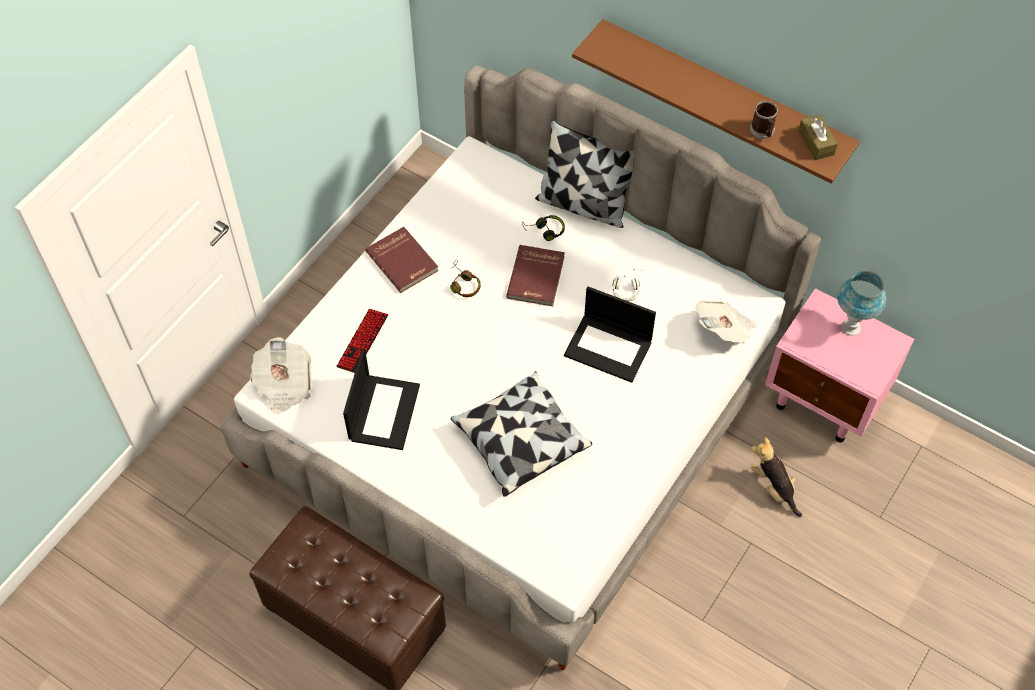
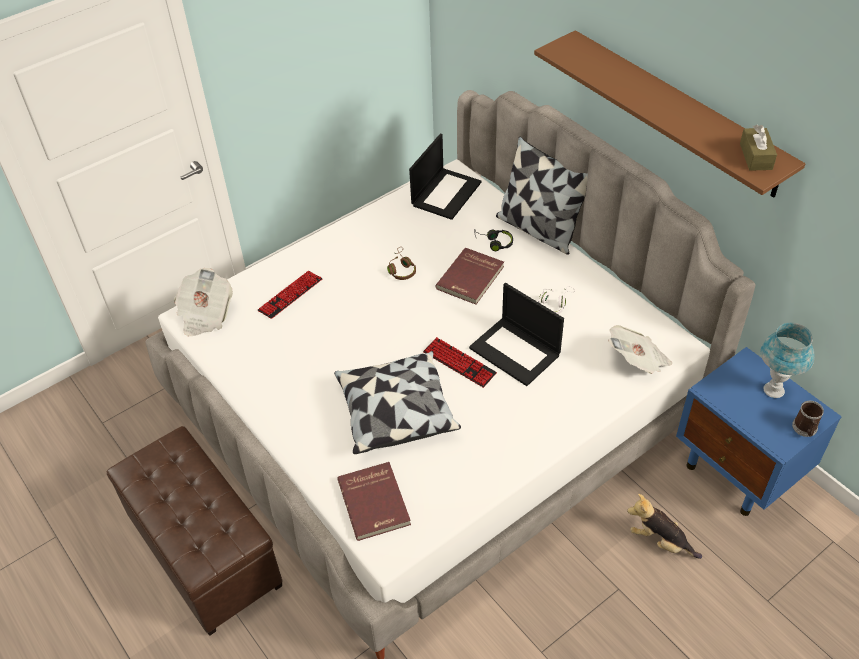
camera: 20 degrees right, 10 degrees down
laptop [343,349,420,450] -> laptop moved to [409,134,482,220]
red book [365,227,439,293] -> red book moved to [337,462,411,541]
mug [750,101,778,139] -> mug moved to [792,401,824,437]
plush toy [751,437,802,517] -> plush toy turned 45 degrees counterclockwise [627,494,702,559]
pink nightstand [765,288,914,442] -> blue nightstand [676,347,842,516]
none -> keyboard [423,337,497,388]

